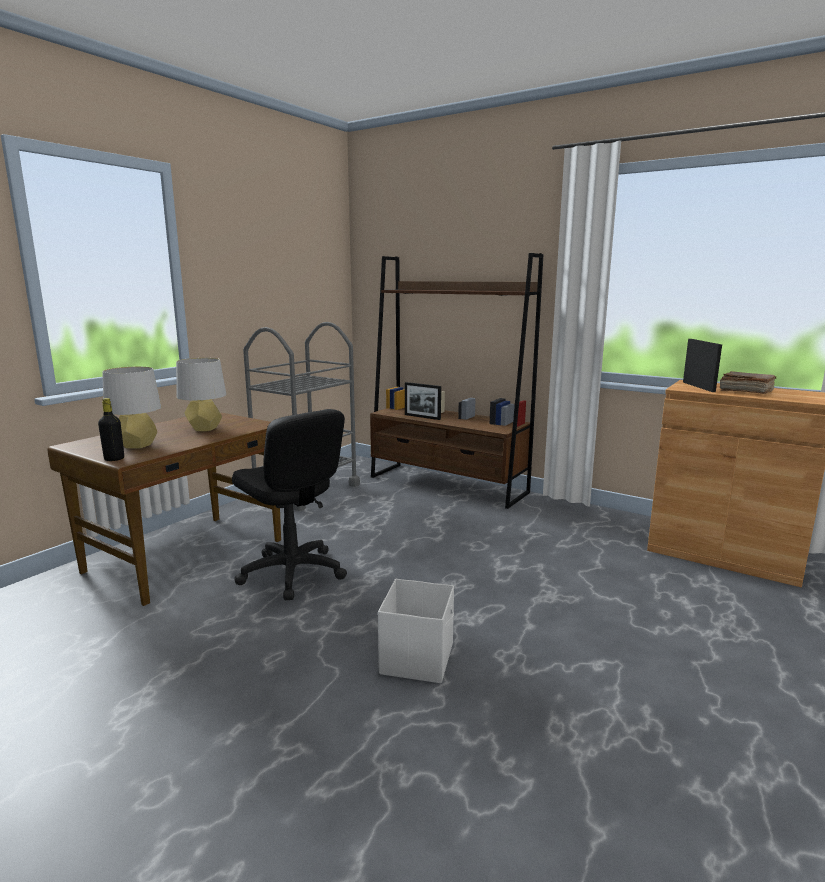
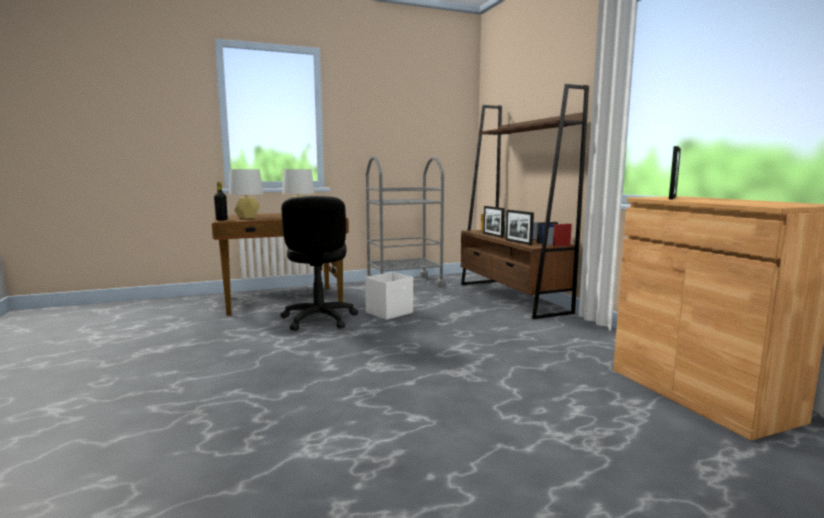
camera: 35 degrees right, 5 degrees down
white storage box [378,579,454,683] -> white storage box moved to [365,272,413,320]
brown book [719,371,776,394] -> none
none -> picture frame [506,210,534,245]

